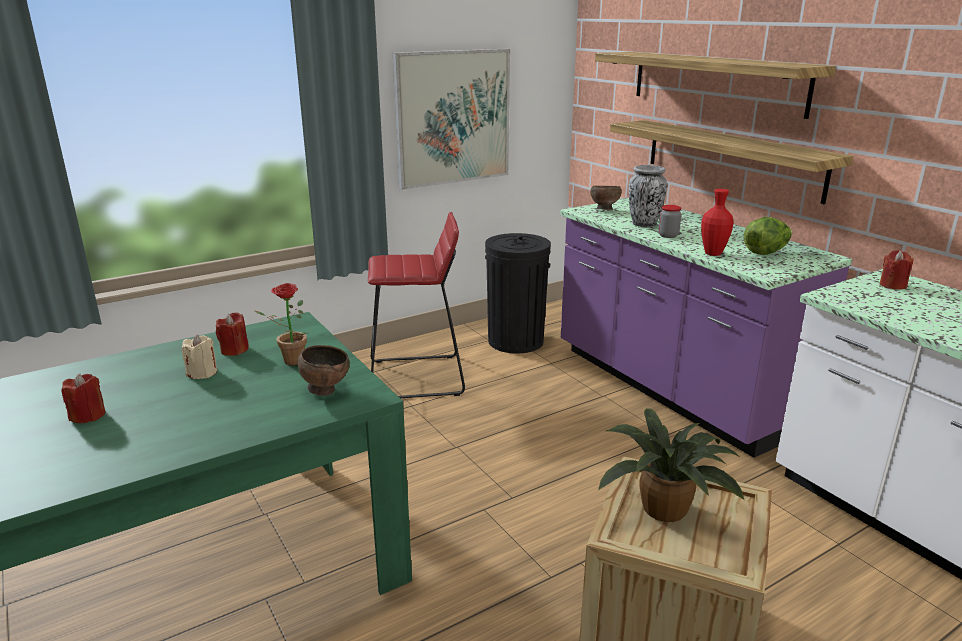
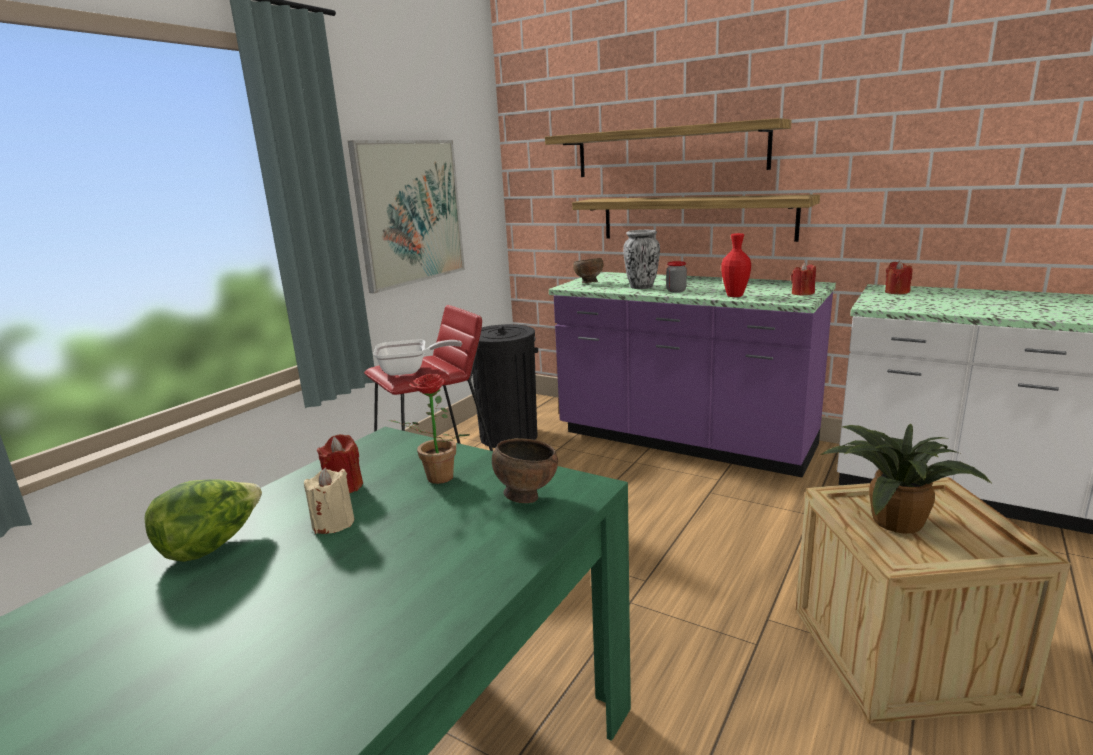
camera: 25 degrees left, 5 degrees down
red candle [61,373,106,423] -> red candle moved to [791,263,816,296]
lettuce [744,217,792,255] -> lettuce moved to [144,479,262,562]
none -> frying pan [373,339,462,376]

